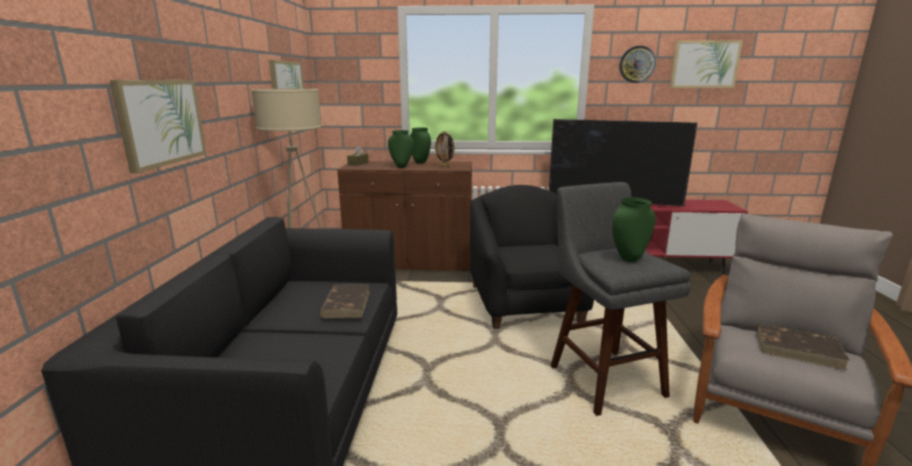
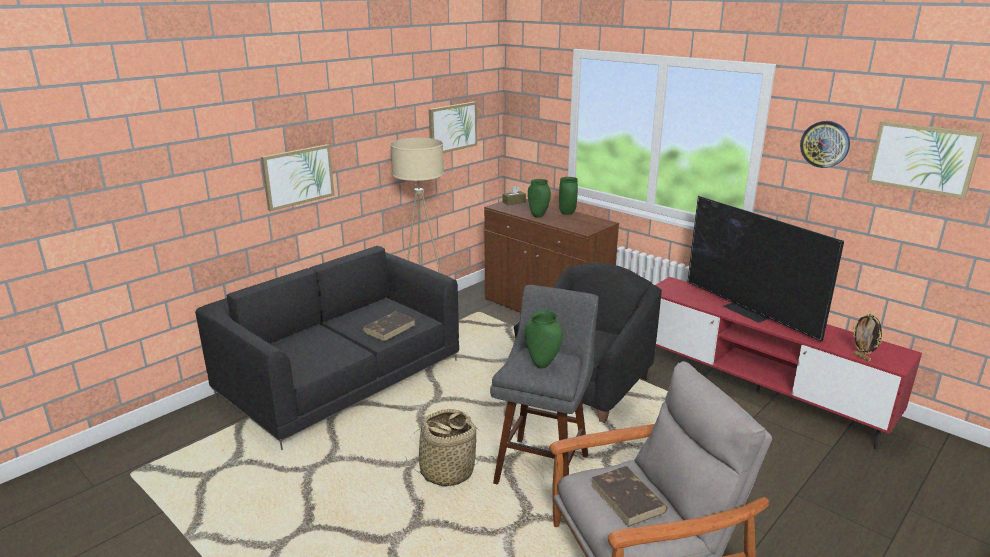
camera: 40 degrees right, 5 degrees up
picture frame [434,131,455,167] -> picture frame moved to [852,313,882,361]
none -> basket [405,409,482,487]

